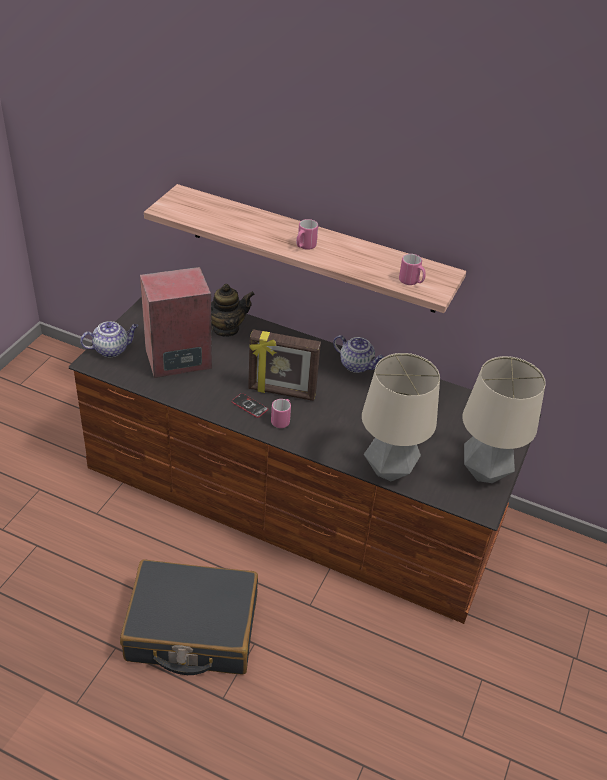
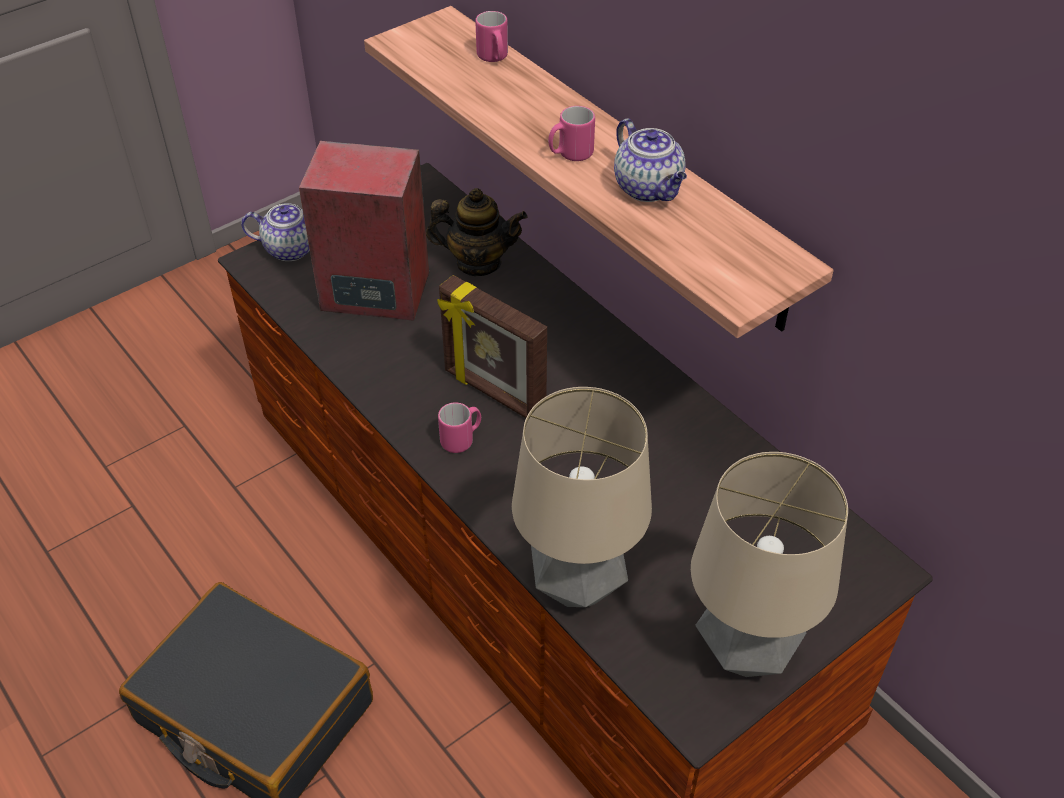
camera: 30 degrees right, 5 degrees up
phone [231,393,268,418] -> none
teapot [333,335,384,373] -> teapot moved to [614,118,687,202]
pink mug [399,254,426,285] -> pink mug moved to [475,11,508,62]

